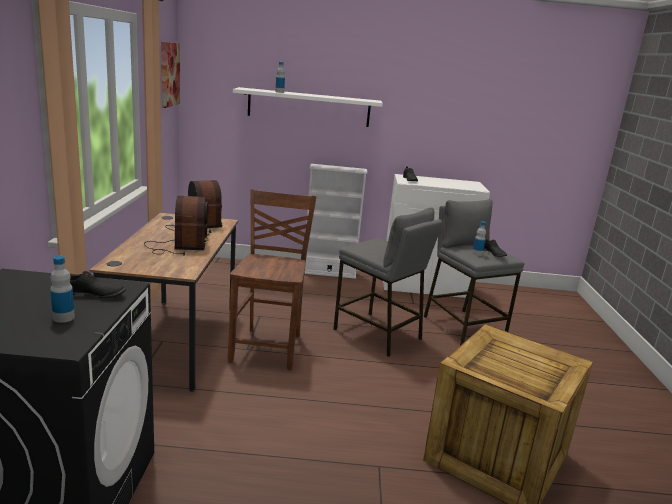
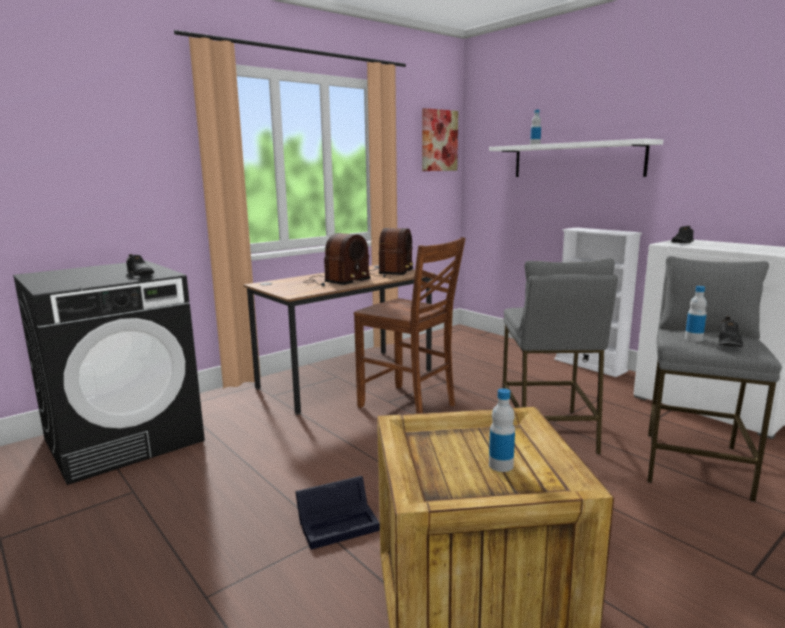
camera: 50 degrees right, 5 degrees down
bottle [50,256,75,323] -> bottle moved to [489,388,515,472]
brown chair [228,189,317,370] -> brown chair turned 75 degrees clockwise [354,237,466,413]
none -> black storage box [295,476,380,550]

